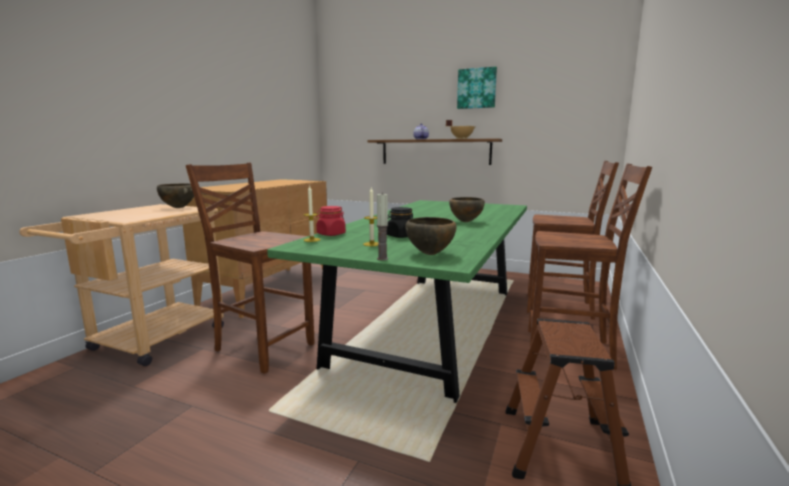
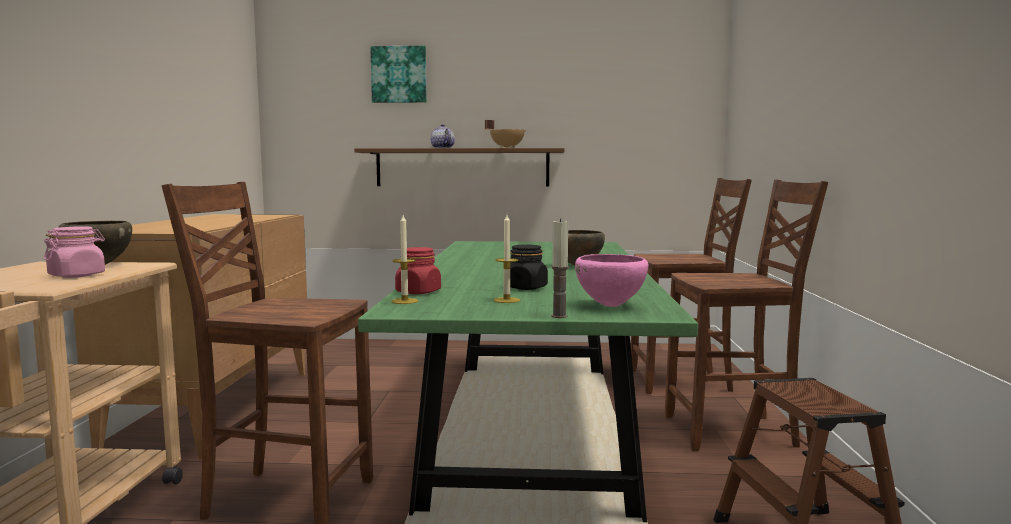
camera: 20 degrees left, 5 degrees down
brown bowl [405,217,457,255] -> pink bowl [575,254,648,307]
picture [457,66,497,109] -> picture moved to [370,46,427,103]
none -> pink jar [44,226,105,278]

